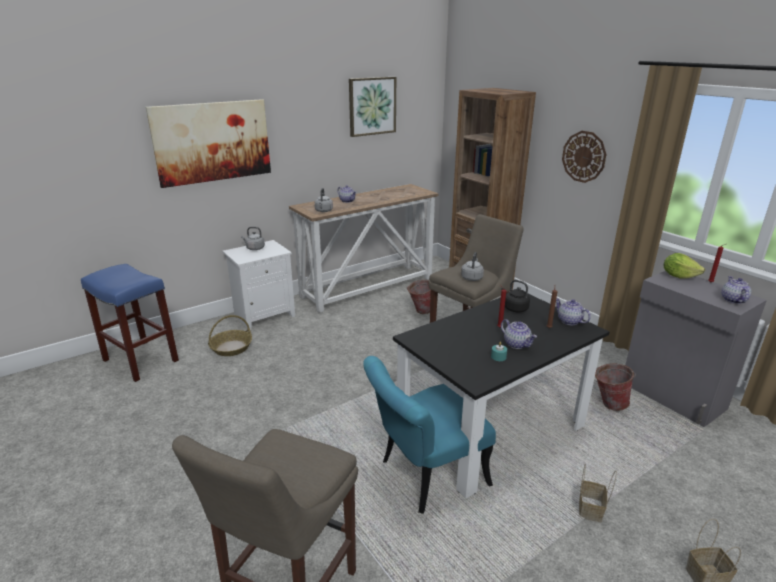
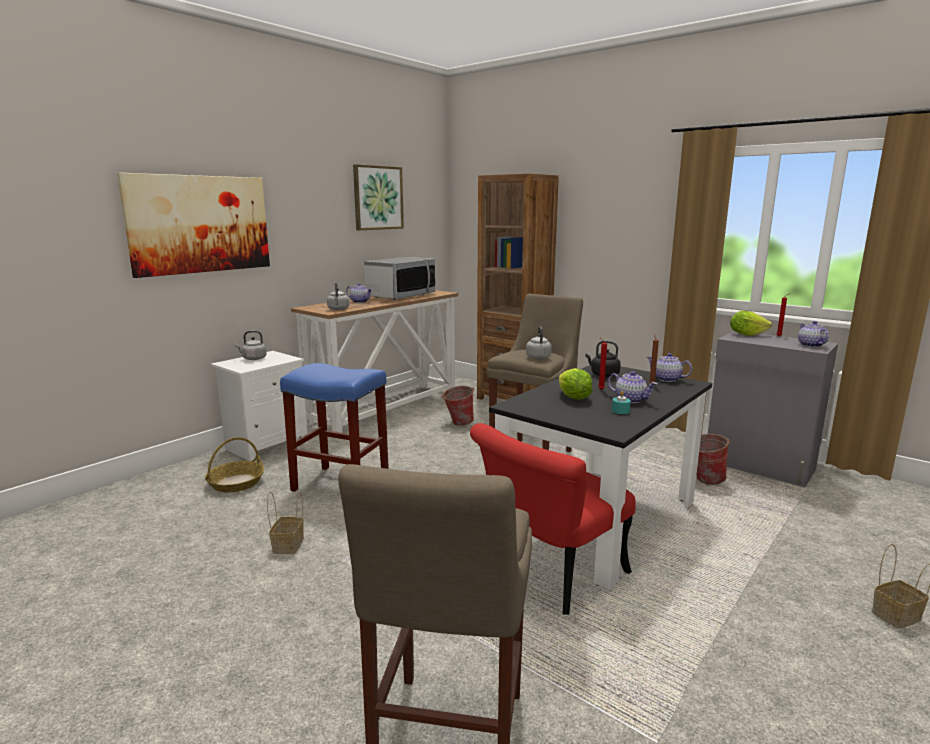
camera: 15 degrees left, 10 degrees down
blue stool [81,264,179,382] -> blue stool moved to [280,363,389,492]
turquoise chair [363,356,496,514] -> red chair [470,423,636,615]
wall clock [562,131,607,183] -> none
basket [579,463,617,522] -> basket moved to [267,492,304,554]
none -> microwave [364,257,436,300]
none -> lettuce [559,368,592,399]

